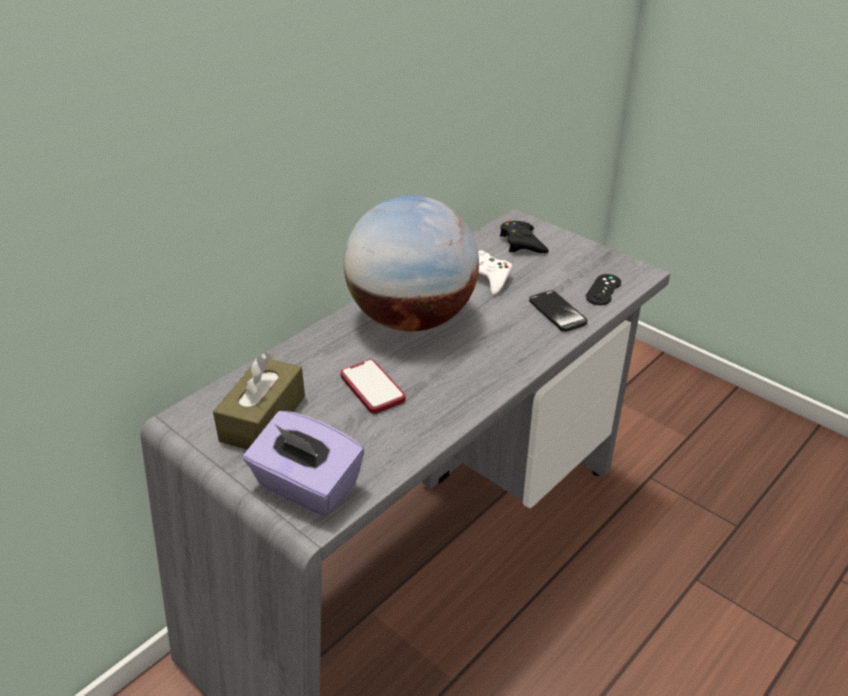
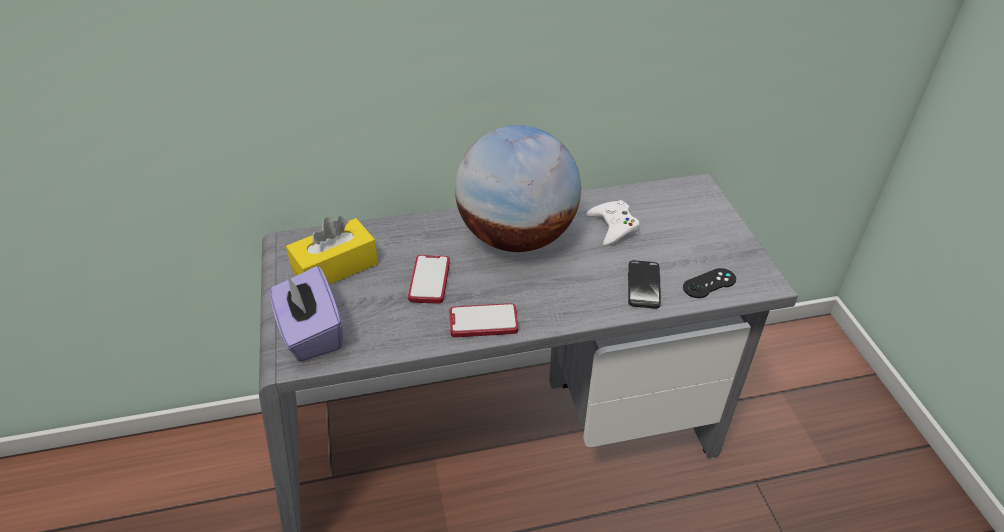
camera: 35 degrees right, 5 degrees up
brown tissue box [213,352,305,450] -> yellow tissue box [286,216,378,285]
black game controller [500,221,549,253] -> none
none -> phone [450,303,518,337]

